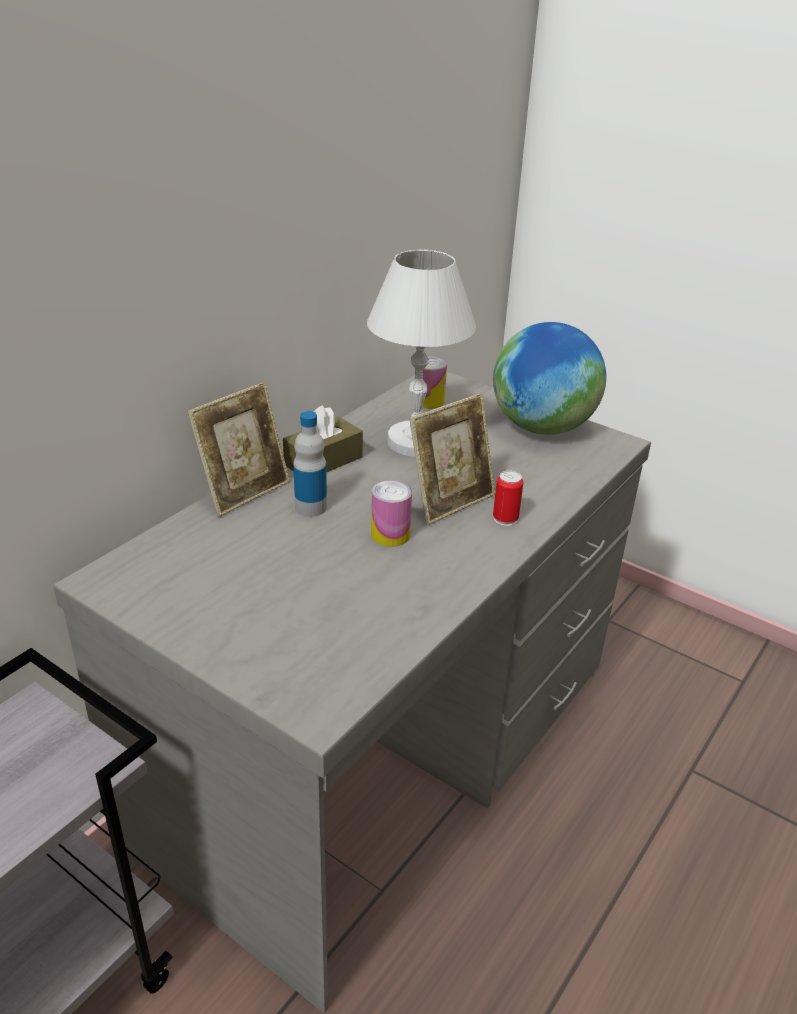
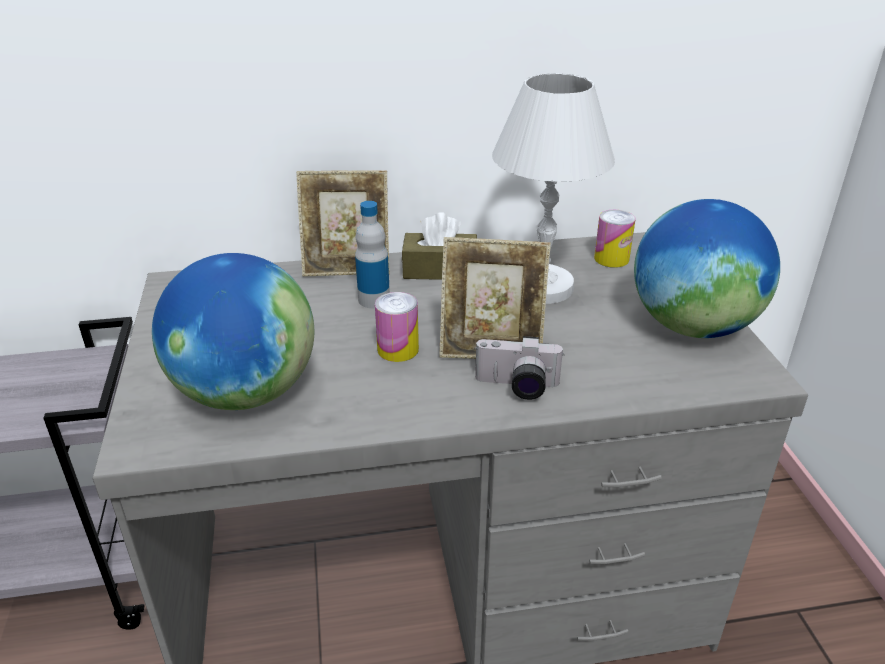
camera: 45 degrees right, 0 degrees up
can [493,470,523,526] -> camera [475,336,564,400]
none -> globe [152,253,314,410]

